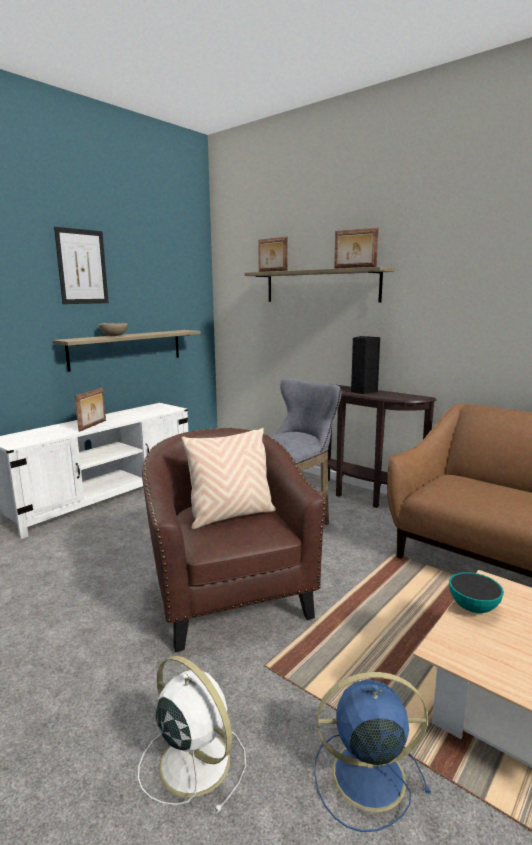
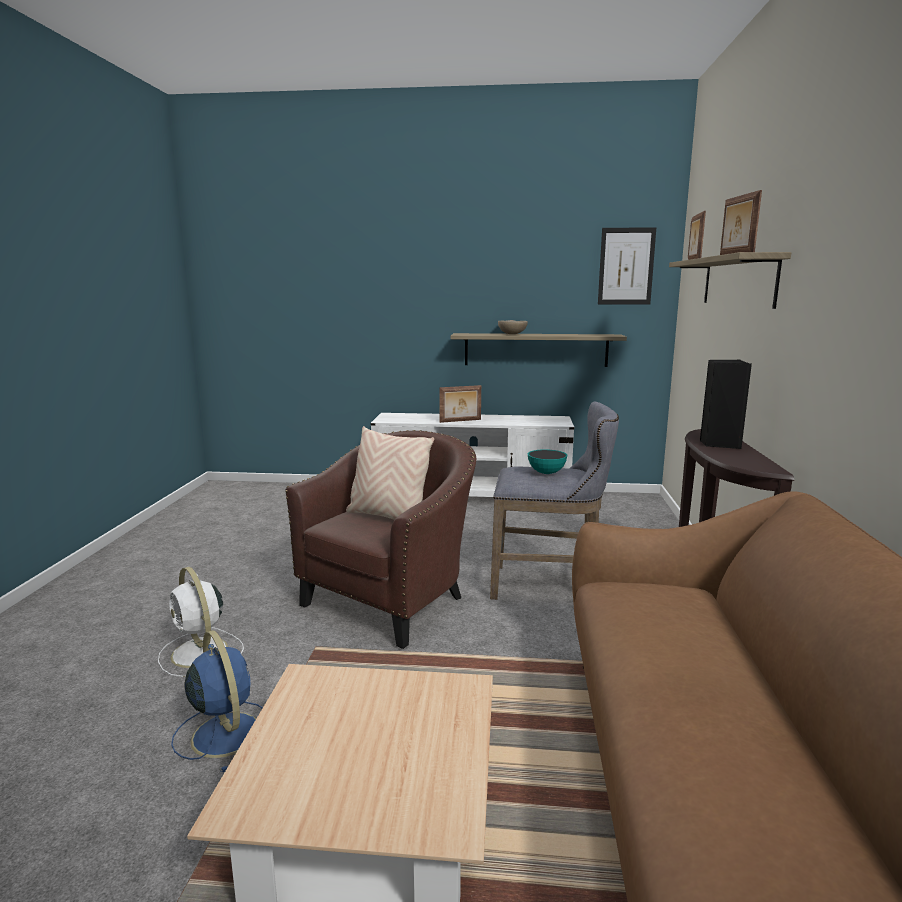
camera: 55 degrees right, 0 degrees up
picture [54,227,109,304] -> picture moved to [598,227,656,305]
white fan [138,655,246,813] -> white fan turned 135 degrees clockwise [158,567,244,677]
bowl [449,572,504,613] -> bowl moved to [528,449,567,474]

